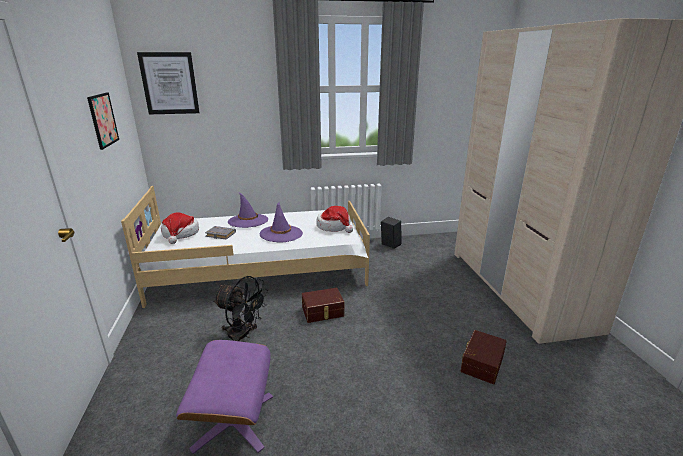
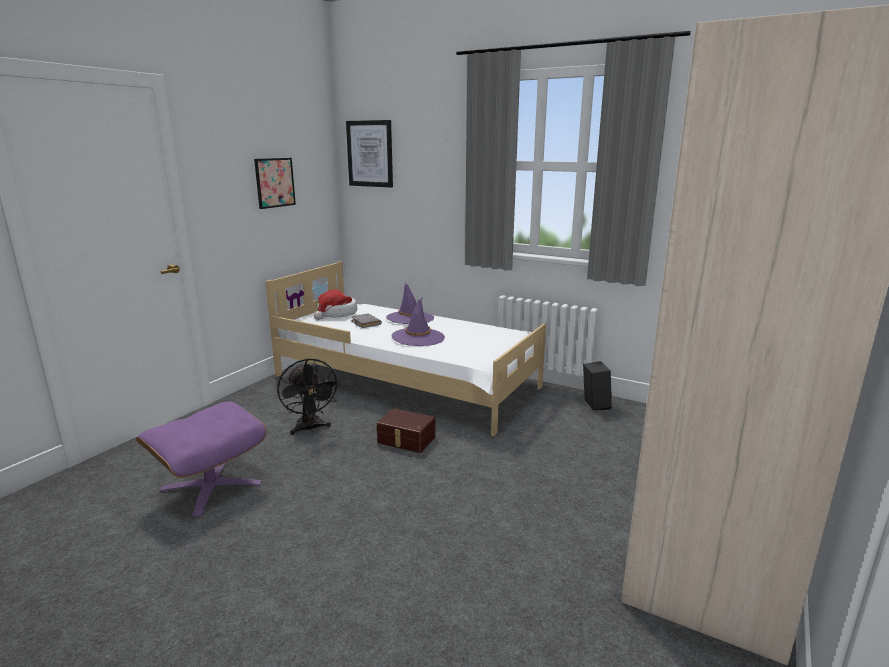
camera: 40 degrees right, 5 degrees down
hat [316,206,353,233] -> none
brown storage box [460,330,507,384] -> none

